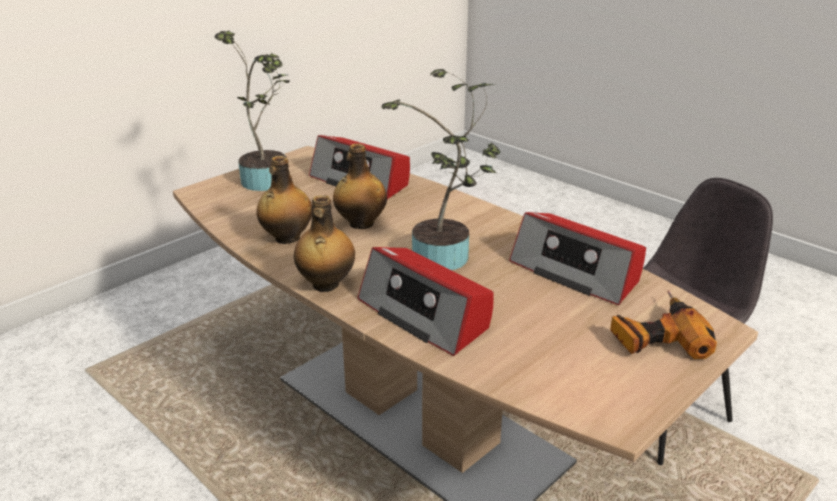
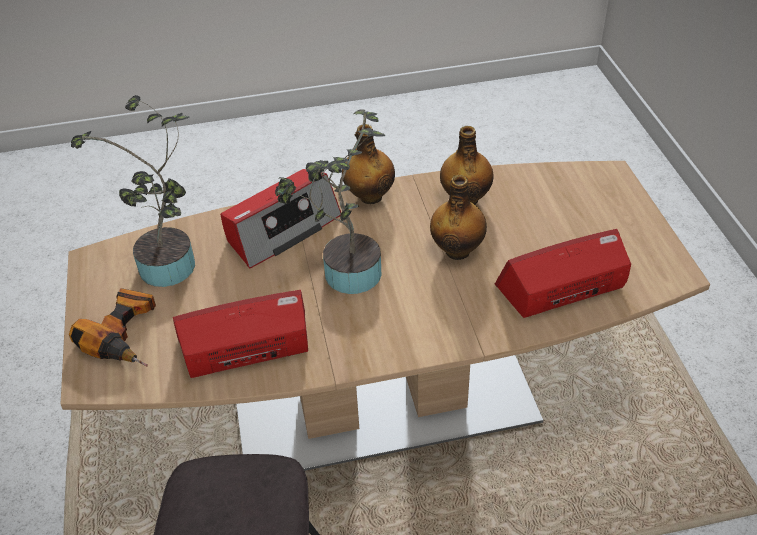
camera: 125 degrees right, 15 degrees up
potted plant [214,31,290,191] -> potted plant moved to [71,95,195,287]
radio [357,247,494,356] -> radio turned 150 degrees clockwise [220,169,341,268]

